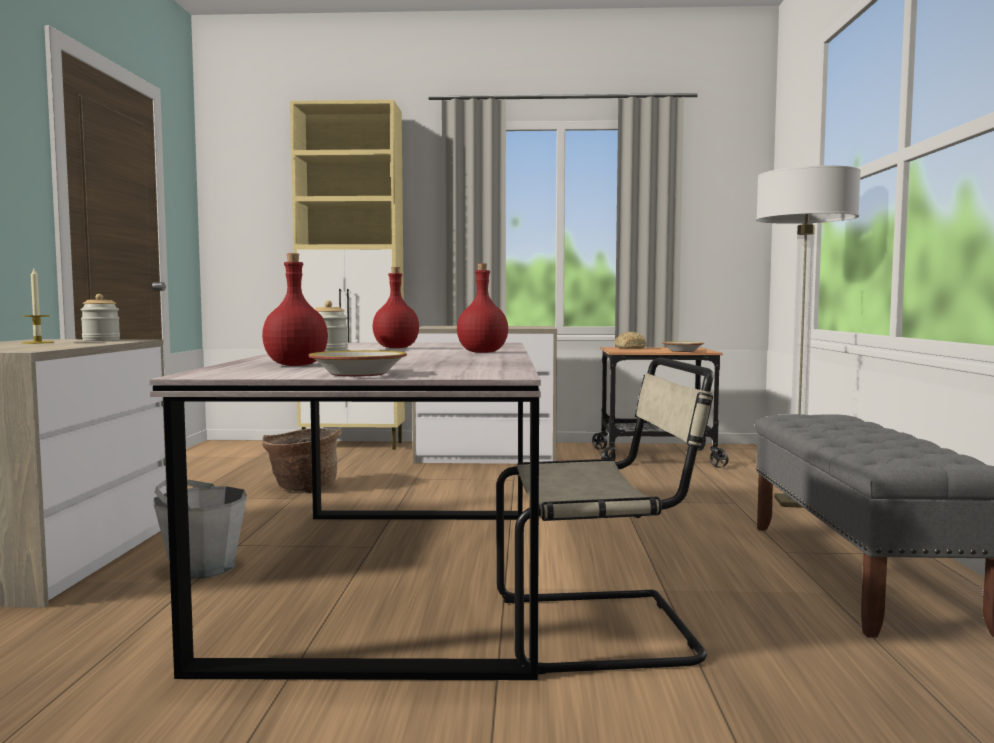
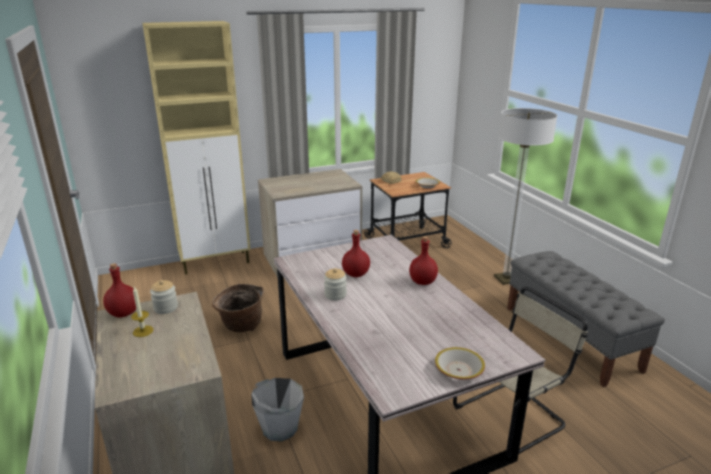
camera: 25 degrees left, 20 degrees up
red bottle [262,253,328,366] -> red bottle moved to [103,263,136,318]

